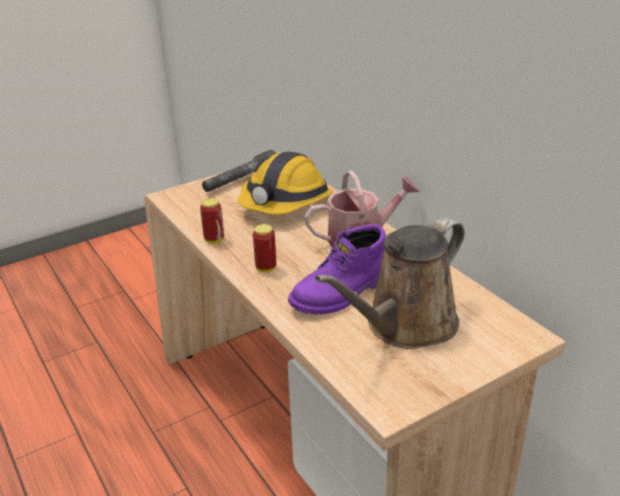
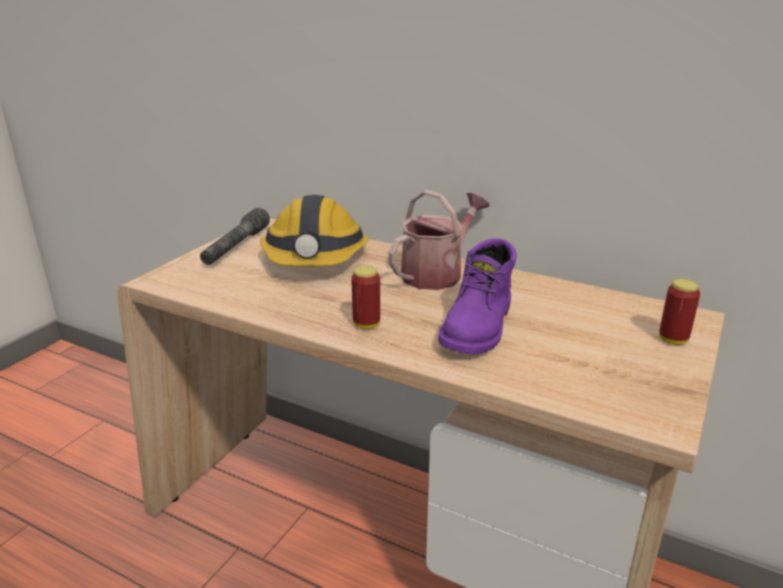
camera: 30 degrees left, 5 degrees down
can [200,198,224,244] -> can moved to [659,279,700,345]
brown watering can [315,218,465,349] -> none

